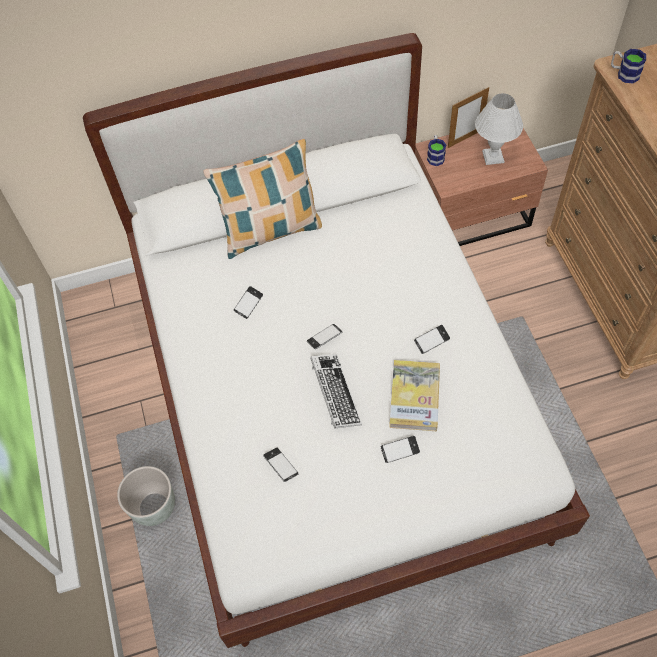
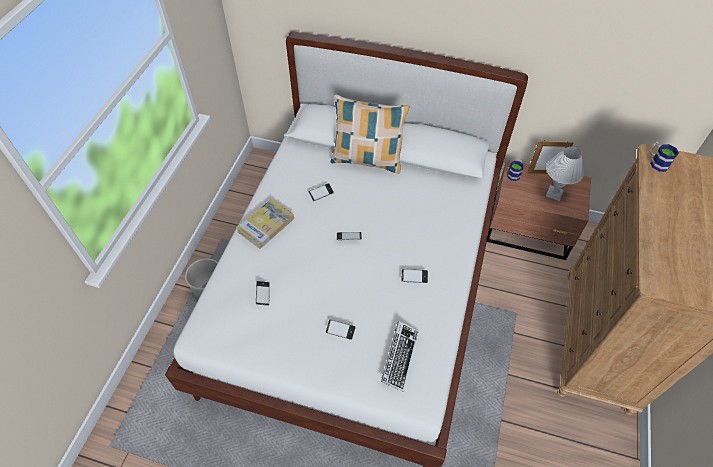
camera: 30 degrees right, 5 degrees down
keyboard [310,354,362,429] -> keyboard moved to [381,321,419,391]
book [389,360,440,431] -> book moved to [236,199,294,249]

